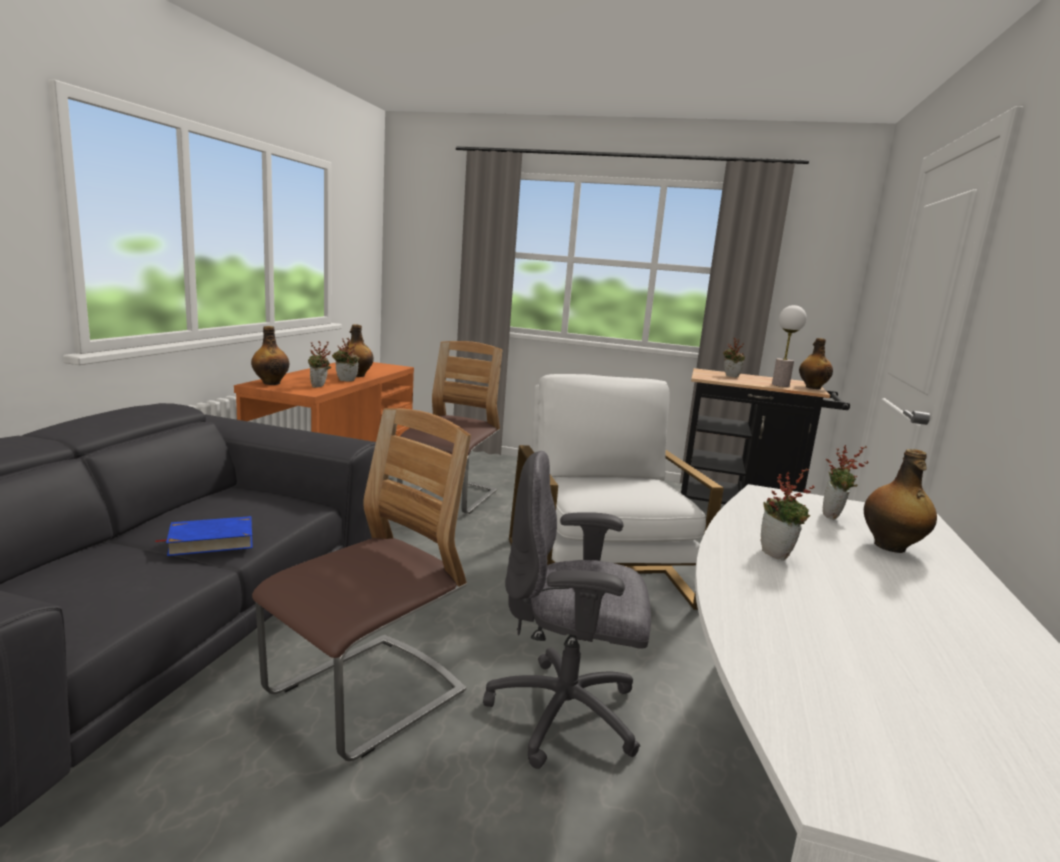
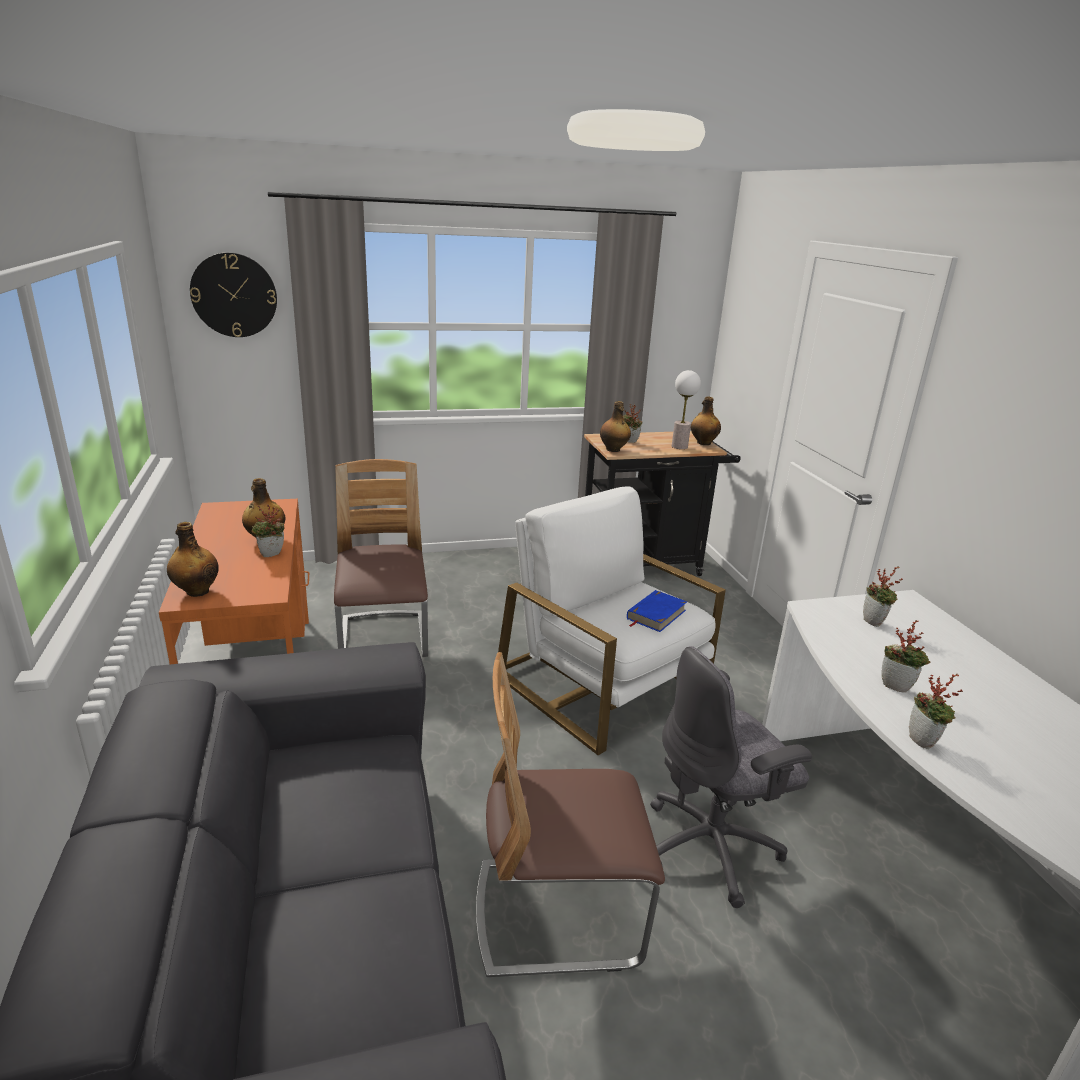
camera: 30 degrees left, 10 degrees up
blue book [155,516,253,556] -> blue book moved to [627,590,687,632]
chair [252,408,471,761] -> chair turned 105 degrees counterclockwise [476,652,665,977]
potted plant [308,341,331,388] -> potted plant moved to [909,674,963,749]
bottle [864,449,937,553] -> bottle moved to [600,401,631,452]
none -> wall clock [190,253,277,337]

